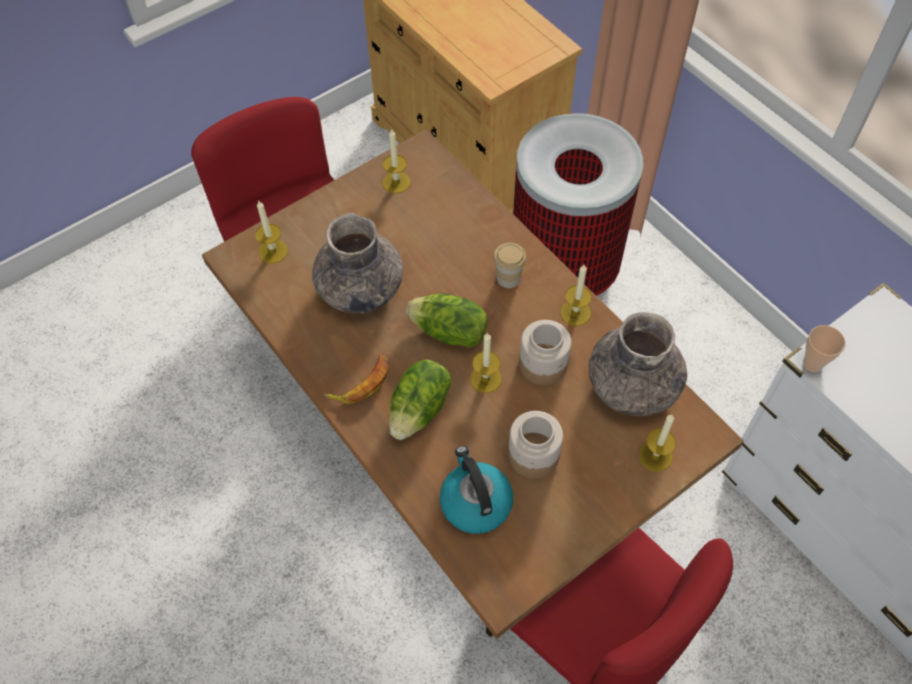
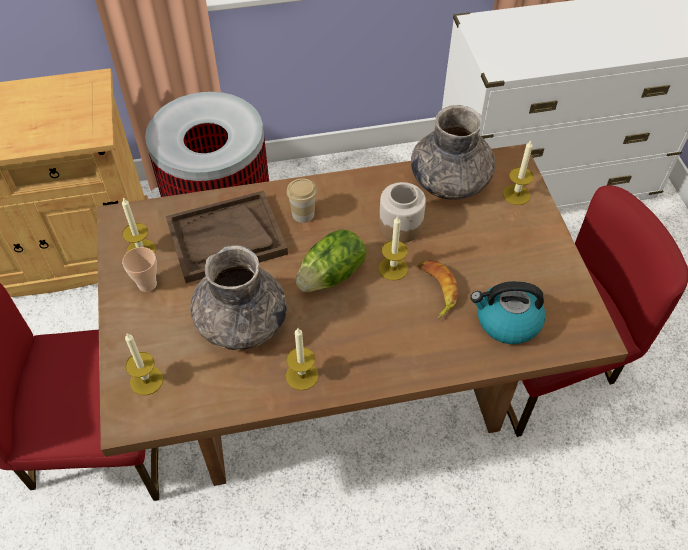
camera: 65 degrees left, 5 degrees down
banana [323,355,389,404] -> banana moved to [418,260,458,319]
lettuce [389,359,451,440] -> none
jar [508,411,563,479] -> none
candle [560,265,592,326] -> candle moved to [286,328,319,390]
cup [803,325,846,372] -> cup moved to [122,247,157,292]
none -> brown tray [166,190,288,283]

